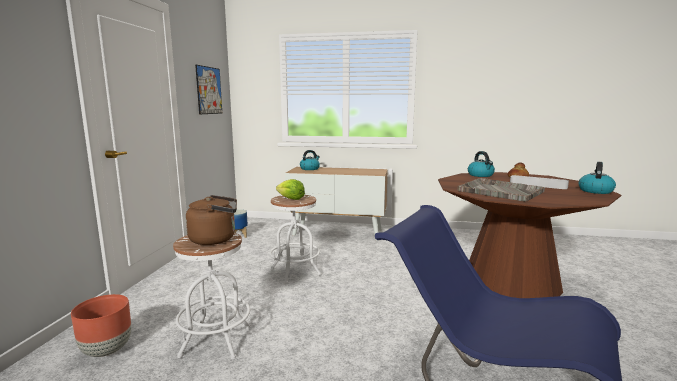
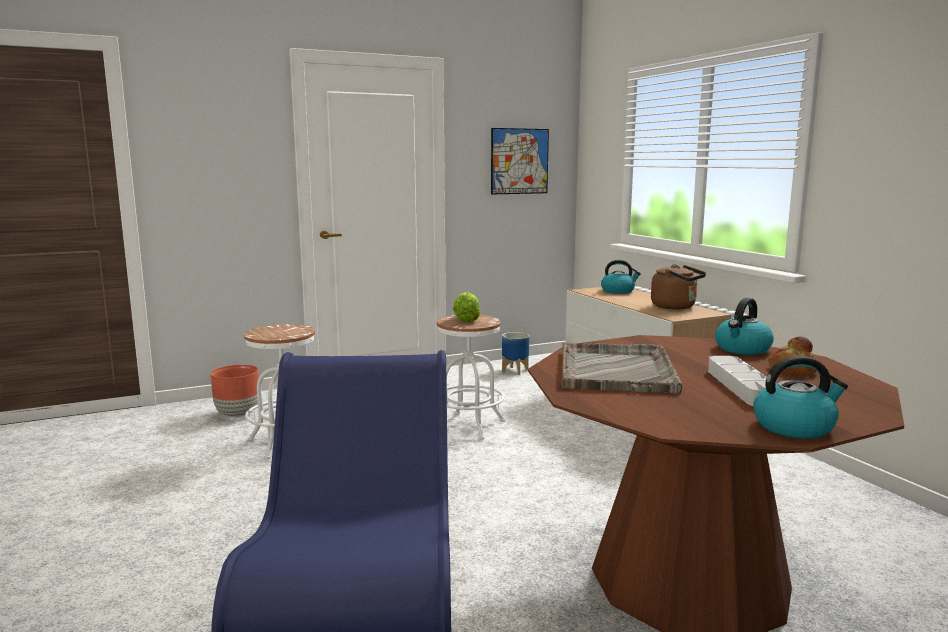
camera: 55 degrees right, 0 degrees up
brown kettle [186,195,237,245] -> brown kettle moved to [651,264,706,310]

